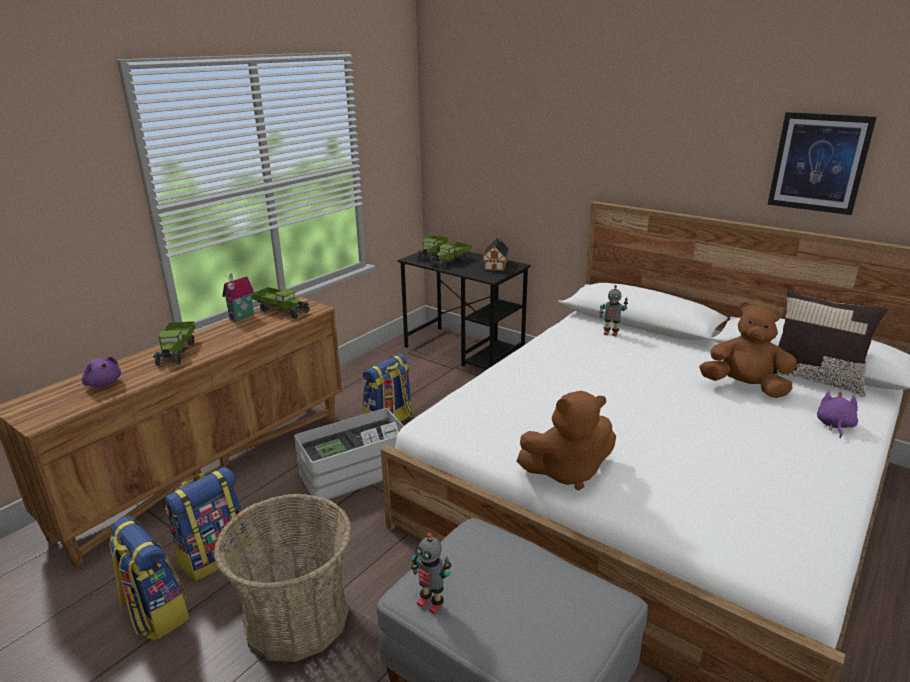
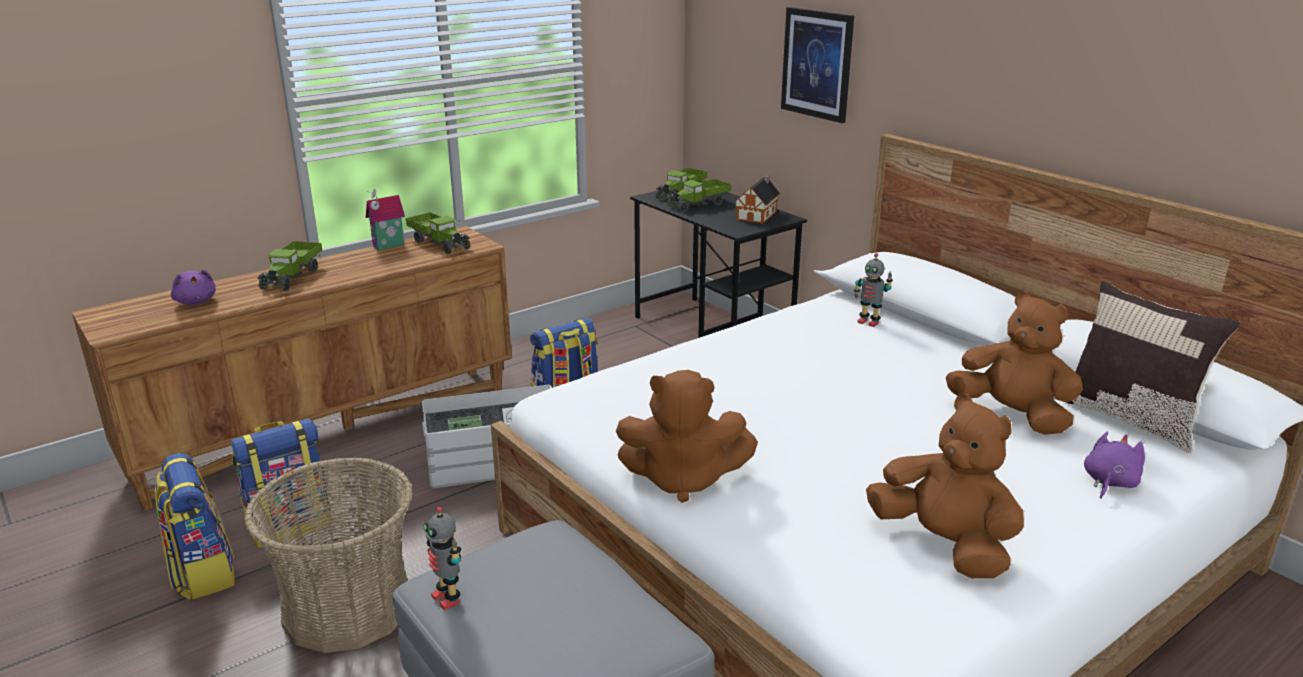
camera: 15 degrees right, 0 degrees up
picture [768,112,877,215] -> picture moved to [781,7,854,123]
none -> brown plush toy [866,393,1024,578]

